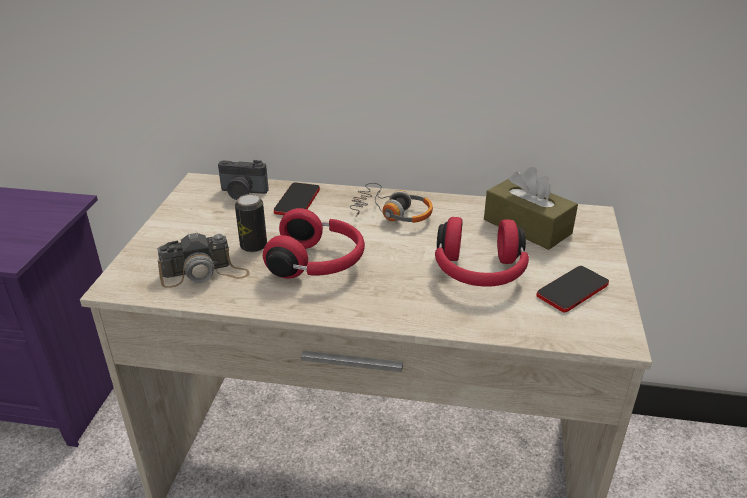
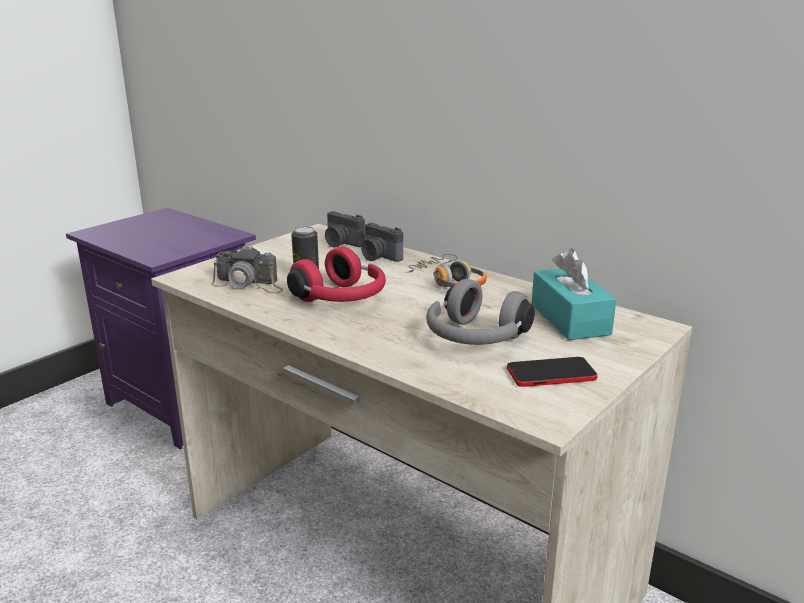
camera: 30 degrees right, 10 degrees down
phone [274,182,320,215] -> camera [361,223,403,262]
red headphones [435,217,529,286] -> grey headphones [426,279,535,345]
brown tissue box [484,167,578,250] -> turquoise tissue box [532,249,617,340]

